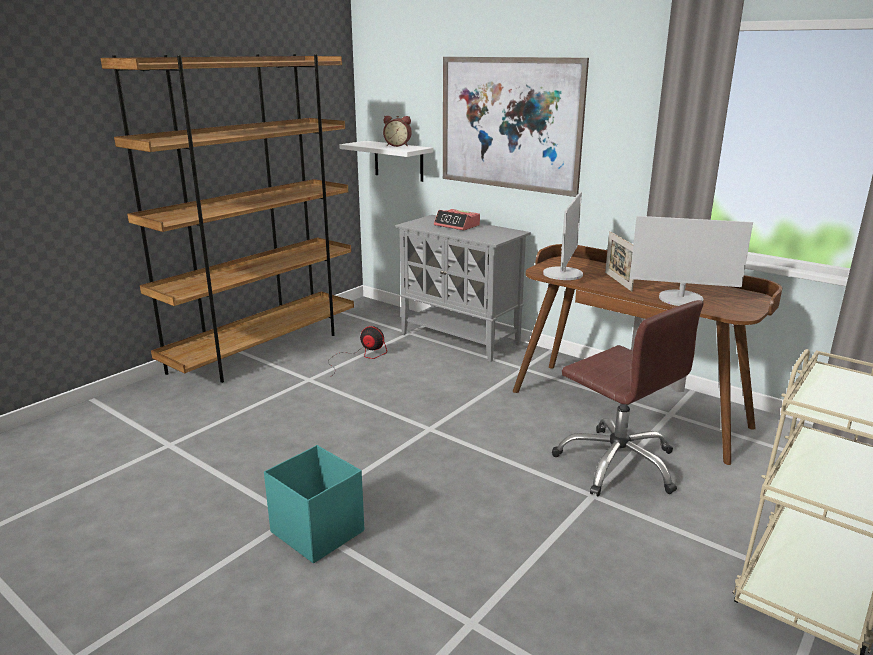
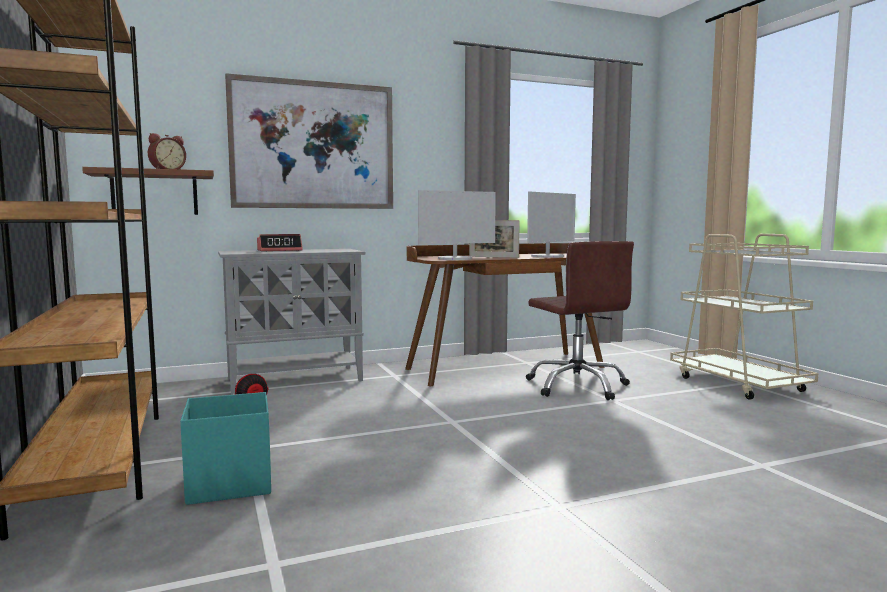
camera: 60 degrees left, 15 degrees down
turquoise storage box [264,445,364,563] -> turquoise storage box moved to [180,392,271,505]
white shelf [339,141,433,182] -> brown shelf [82,167,214,215]
monitor [543,192,583,280] -> monitor turned 105 degrees clockwise [418,190,496,260]
brown office chair [552,300,704,497] -> brown office chair turned 75 degrees clockwise [526,241,634,400]

